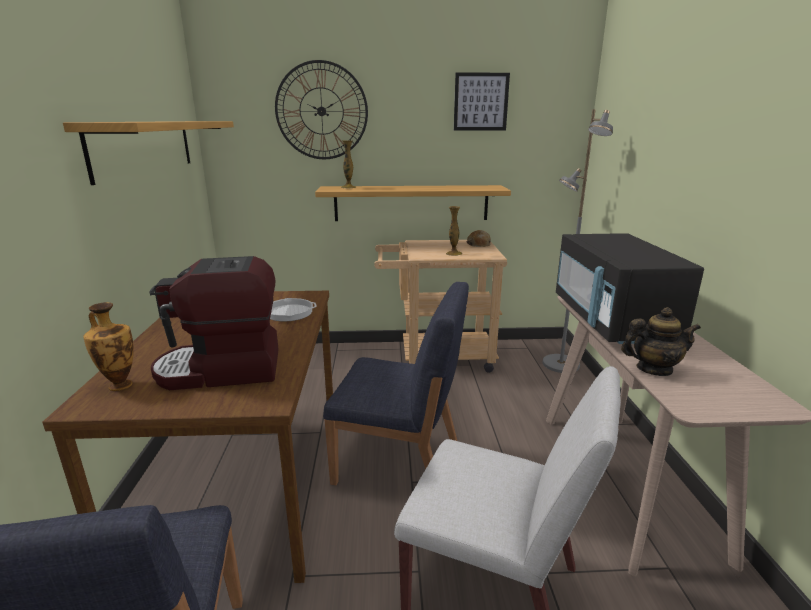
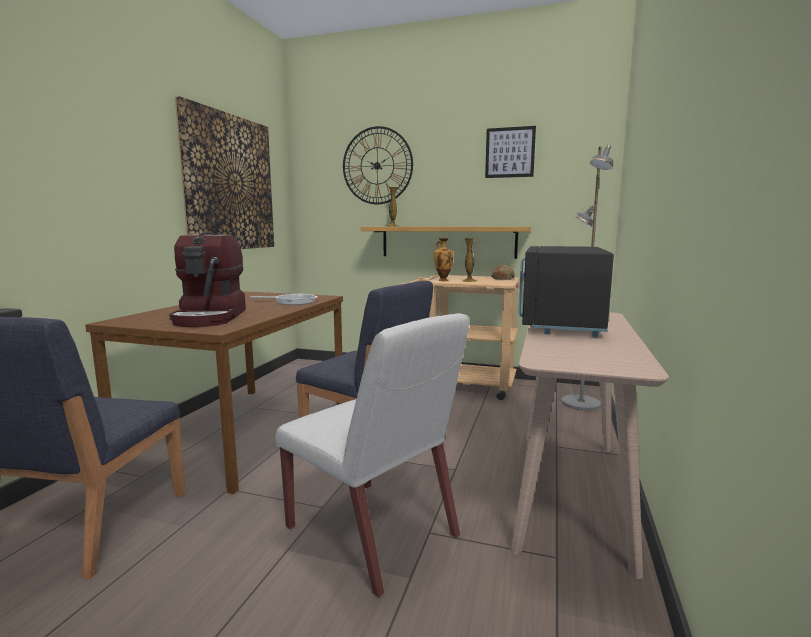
camera: 20 degrees right, 10 degrees down
shelf [63,121,234,185] -> picture [175,96,274,249]
vase [83,302,134,391] -> vase moved to [434,238,453,281]
coffee machine [149,256,279,390] -> coffee machine turned 105 degrees counterclockwise [169,233,246,327]
teapot [621,307,701,376] -> none

